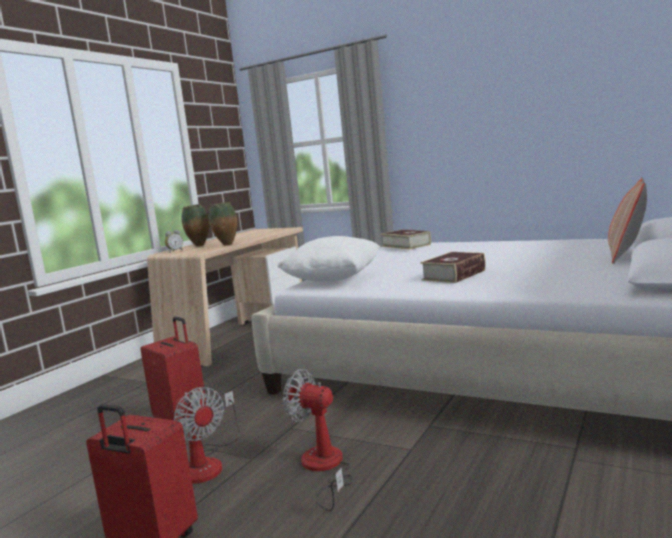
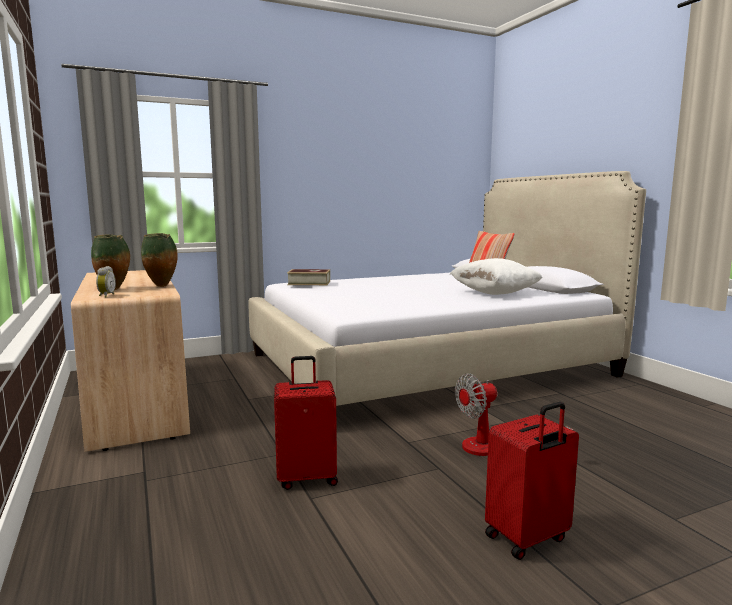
camera: 55 degrees left, 0 degrees up
fan [174,387,241,484] -> none
white pillow [277,236,380,282] -> white pillow moved to [450,258,542,295]
book [420,252,486,283] -> none

